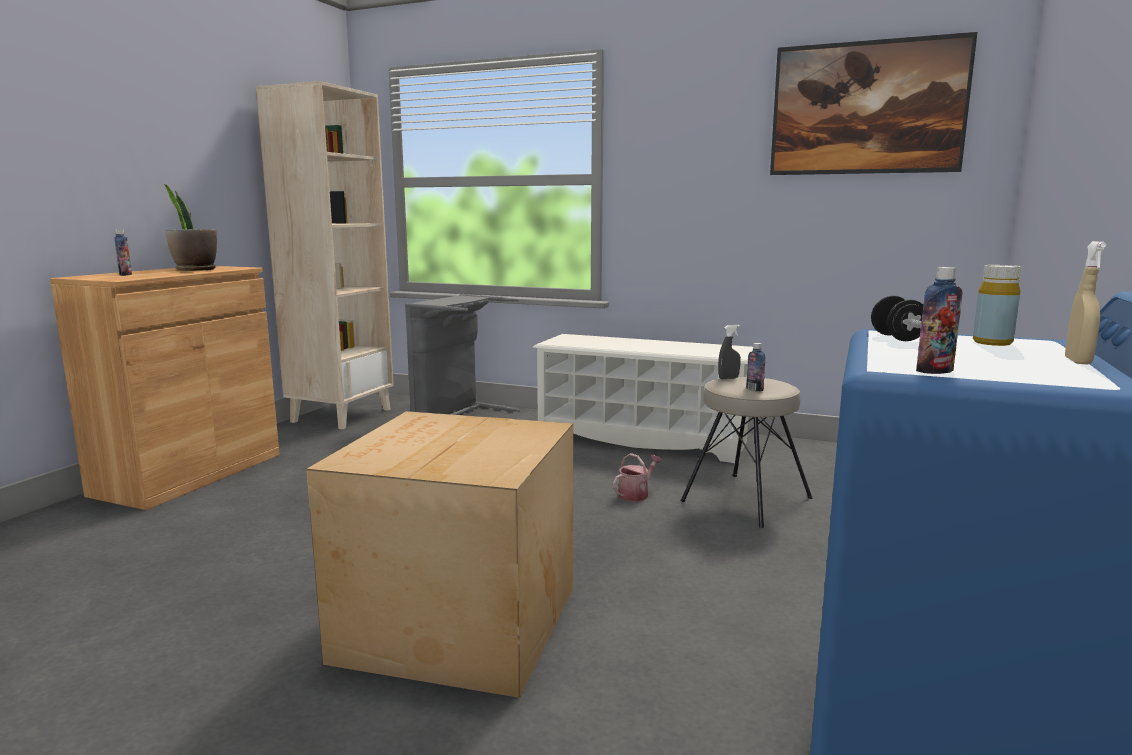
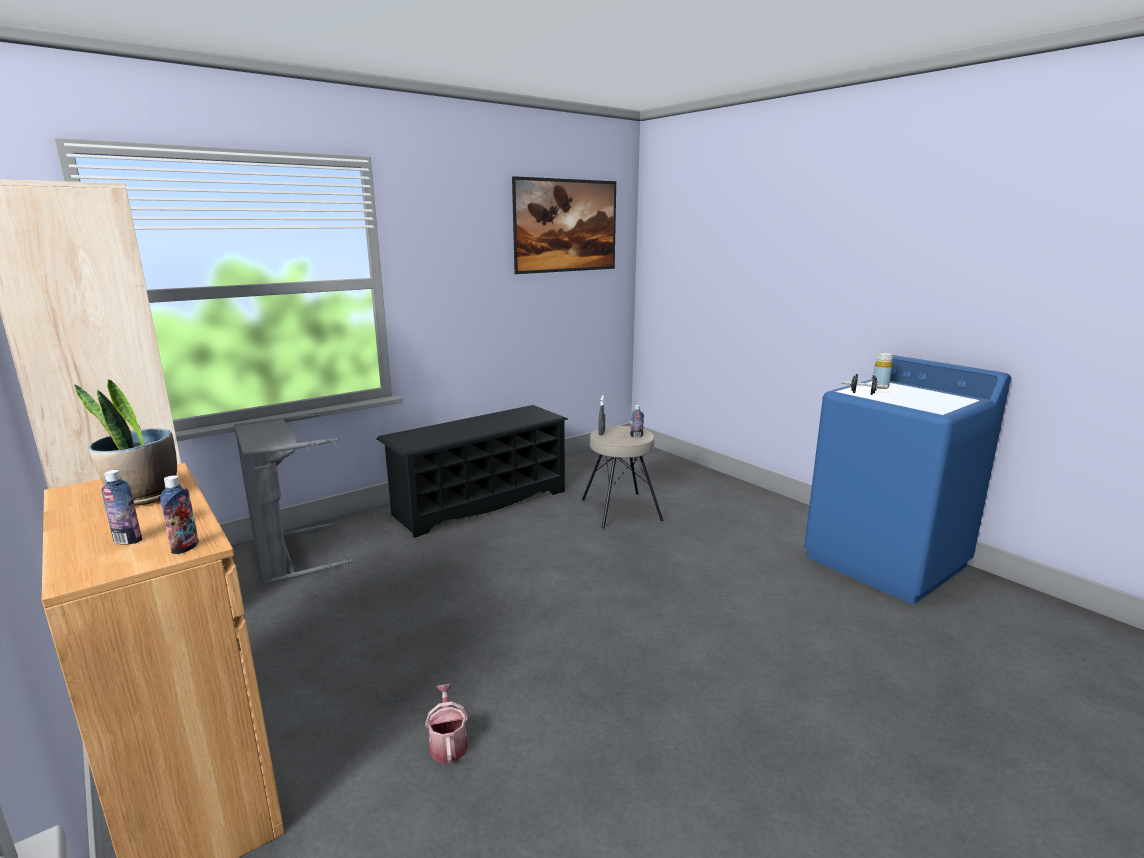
camera: 60 degrees left, 5 degrees up
cardboard box [306,411,573,698] -> none
white shoe rack [532,334,753,463] -> black shoe rack [376,405,568,538]
watering can [613,453,662,502] -> watering can moved to [425,684,468,764]
bottle [916,267,963,374] -> bottle moved to [160,475,199,554]
beige spray bottle [1065,241,1106,365] -> none

